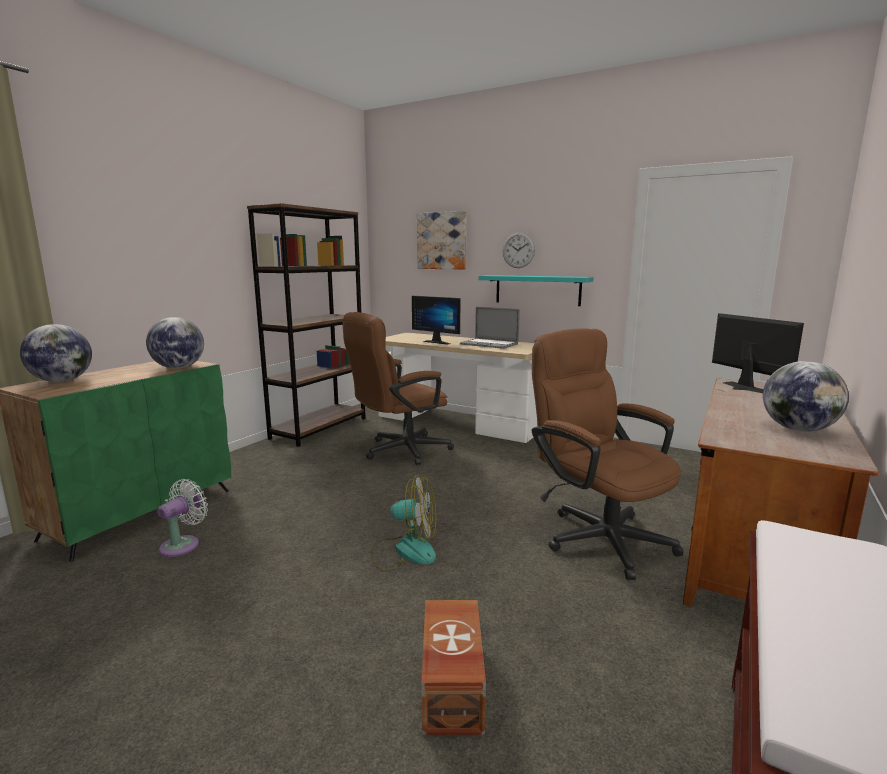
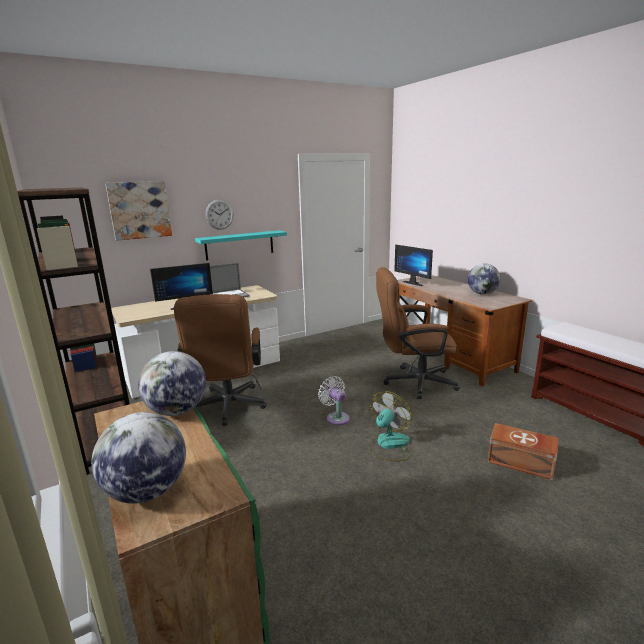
camera: 60 degrees left, 5 degrees up
white fan [158,479,208,557] -> white fan moved to [318,376,349,425]
monitor [712,313,804,393] -> monitor turned 135 degrees counterclockwise [394,244,433,286]

